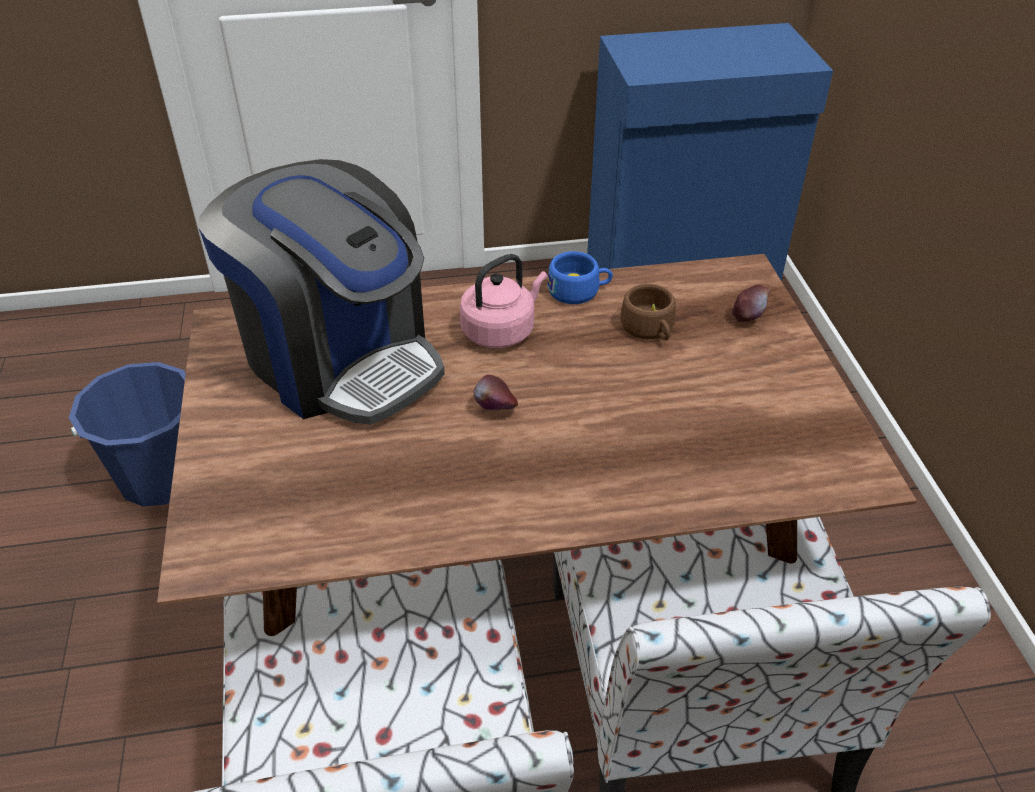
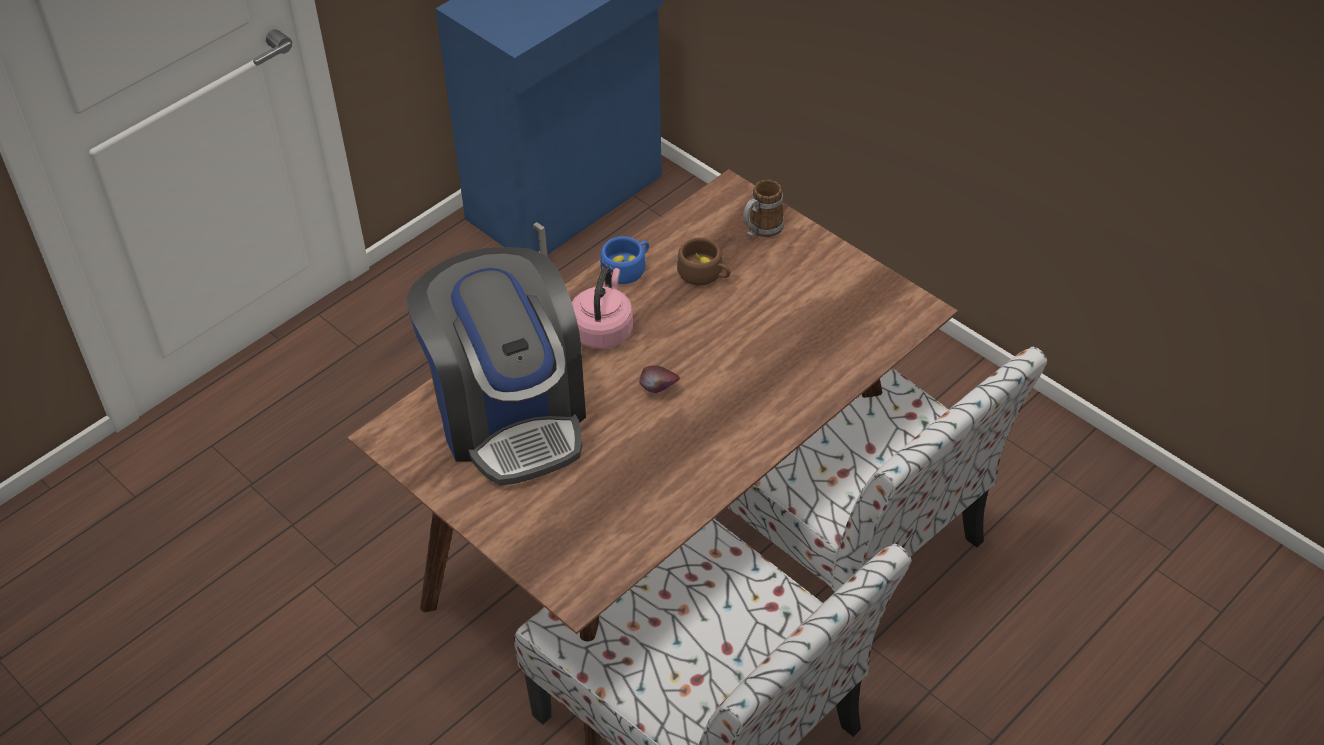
camera: 35 degrees left, 5 degrees up
blue bucket [69,362,186,506] -> none
coffee machine [198,159,445,425] -> coffee machine turned 60 degrees clockwise [407,247,586,486]
apple [732,285,770,322] -> mug [743,180,784,237]

